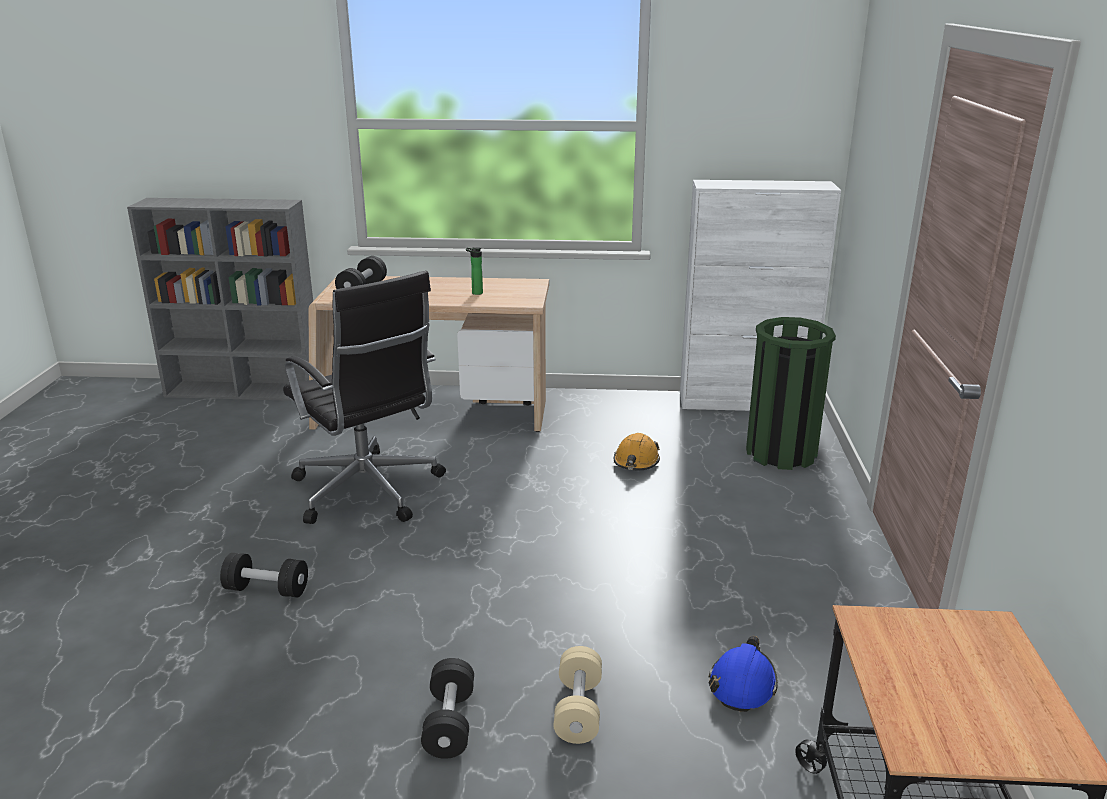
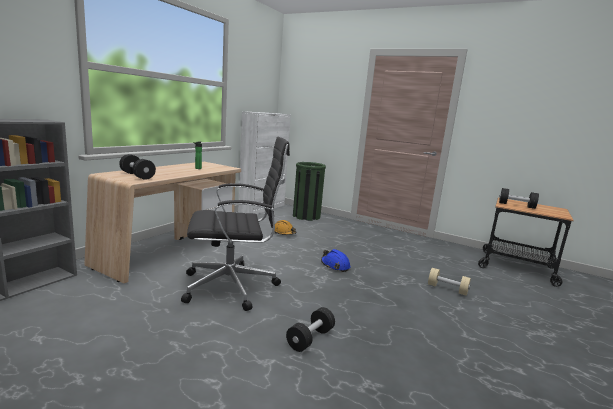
camera: 65 degrees left, 10 degrees down
black dumbbell [421,658,474,759] -> black dumbbell moved to [499,188,539,209]
blue hard hat [708,636,778,712] -> blue hard hat moved to [321,249,350,272]

